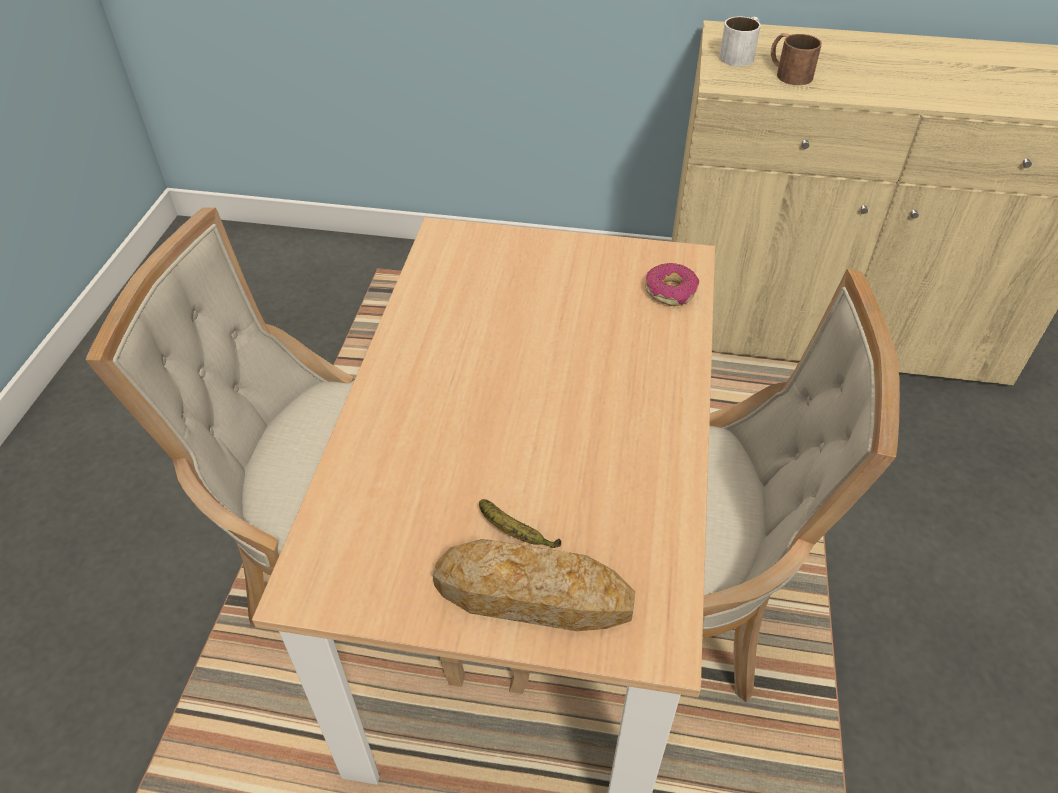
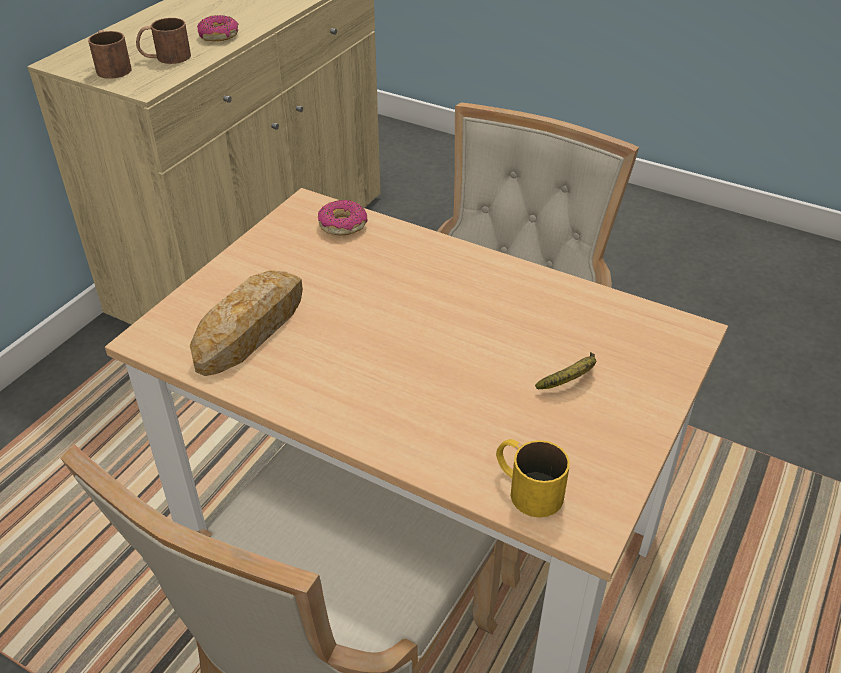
camera: 70 degrees left, 5 degrees down
bread [433,539,635,631] -> bread moved to [190,270,303,376]
white mug [719,16,761,66] -> brown mug [88,30,132,79]
none -> donut [197,15,239,41]
none -> yellow mug [496,439,570,518]

